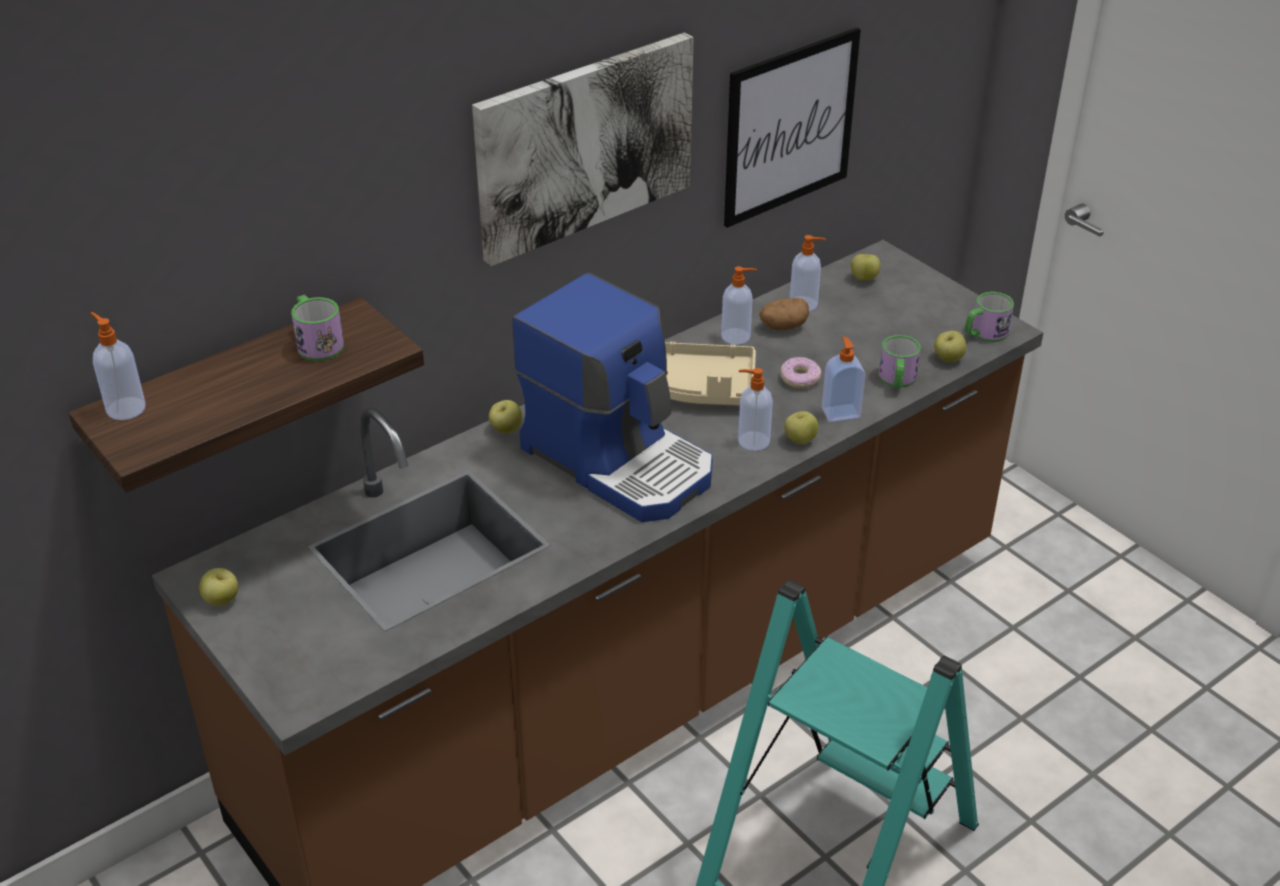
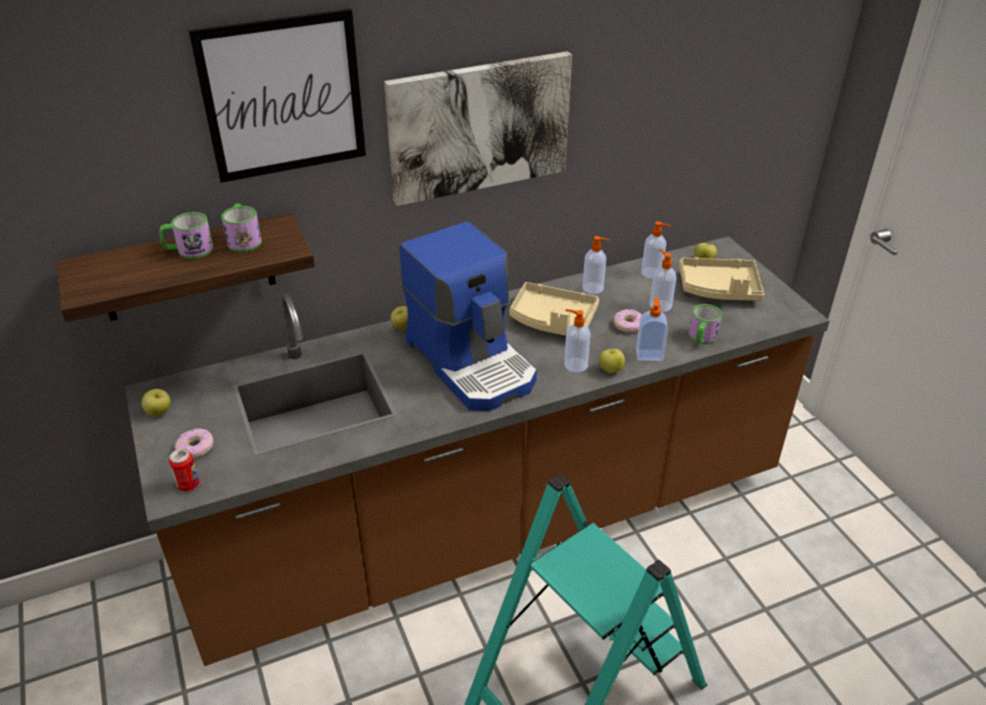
camera: 15 degrees right, 0 degrees up
soap dispenser [90,312,146,420] -> soap dispenser moved to [650,249,676,312]
picture [724,28,861,228] -> picture moved to [188,9,366,183]
potato [759,298,809,330] -> none
apple [934,331,966,362] -> none
mug [965,292,1014,342] -> mug moved to [160,212,214,259]
none -> can [169,449,200,491]
none -> donut [175,428,213,459]
none -> beige tray [679,257,764,301]

